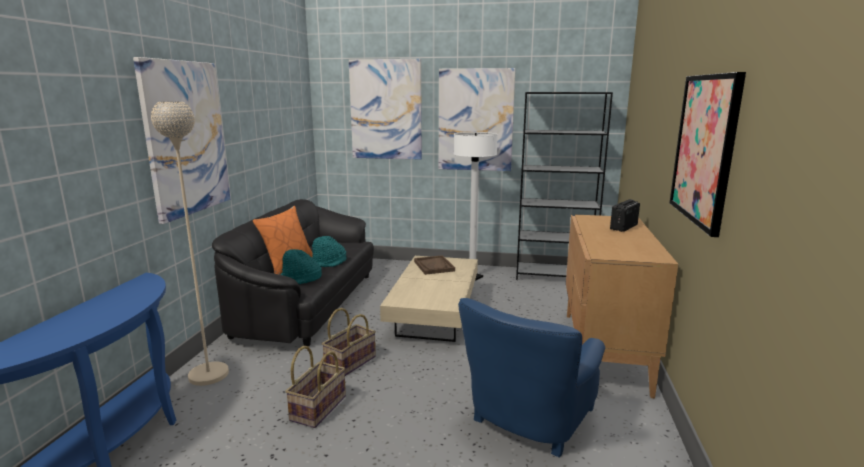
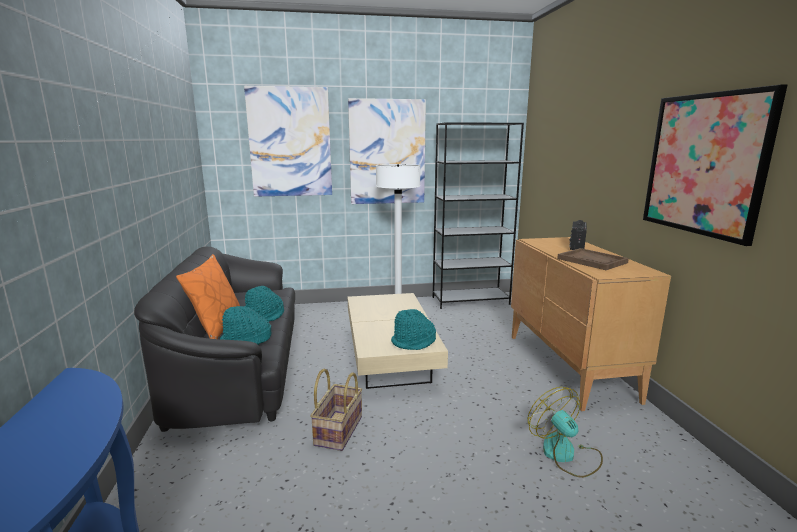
camera: 20 degrees left, 0 degrees up
picture [133,57,230,224] -> none
beige floor lamp [151,102,229,386] -> none
basket [285,346,346,428] -> none
brown tray [414,255,455,275] -> brown tray moved to [557,248,629,270]
blue armchair [458,298,605,458] -> fan [528,387,603,478]
none -> turquoise hat [391,309,436,350]

